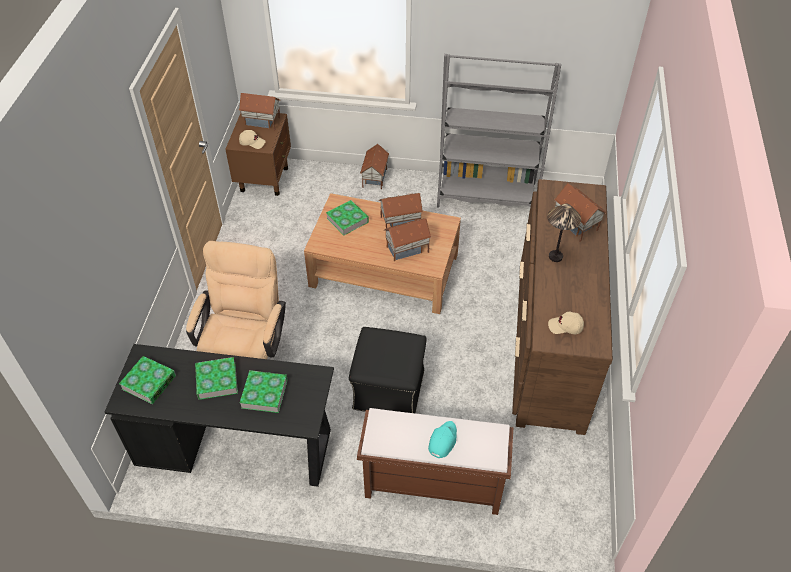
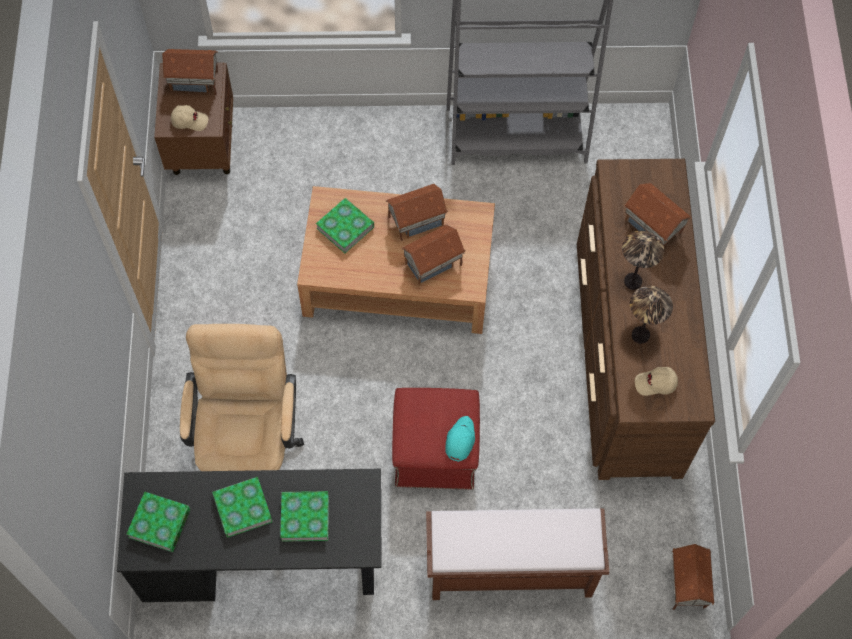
camera: 10 degrees left, 15 degrees up
black ottoman [349,327,427,413] -> red ottoman [392,388,480,490]
toy house [360,144,389,189] -> toy house moved to [672,544,715,610]
turquoise cap [428,421,457,459] -> turquoise cap moved to [445,416,475,462]
none -> table lamp [630,286,673,344]

